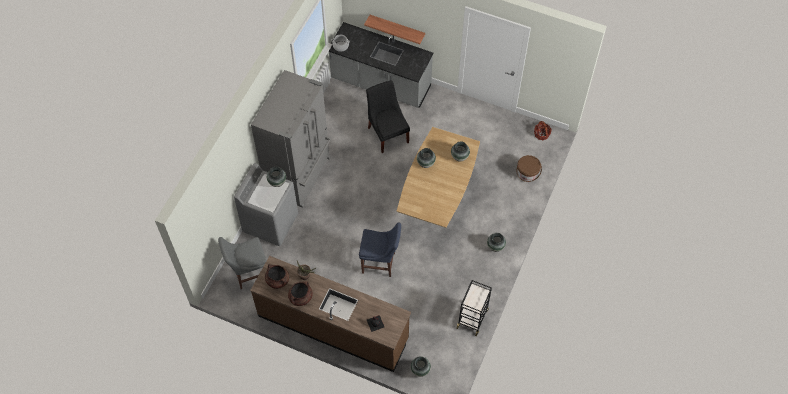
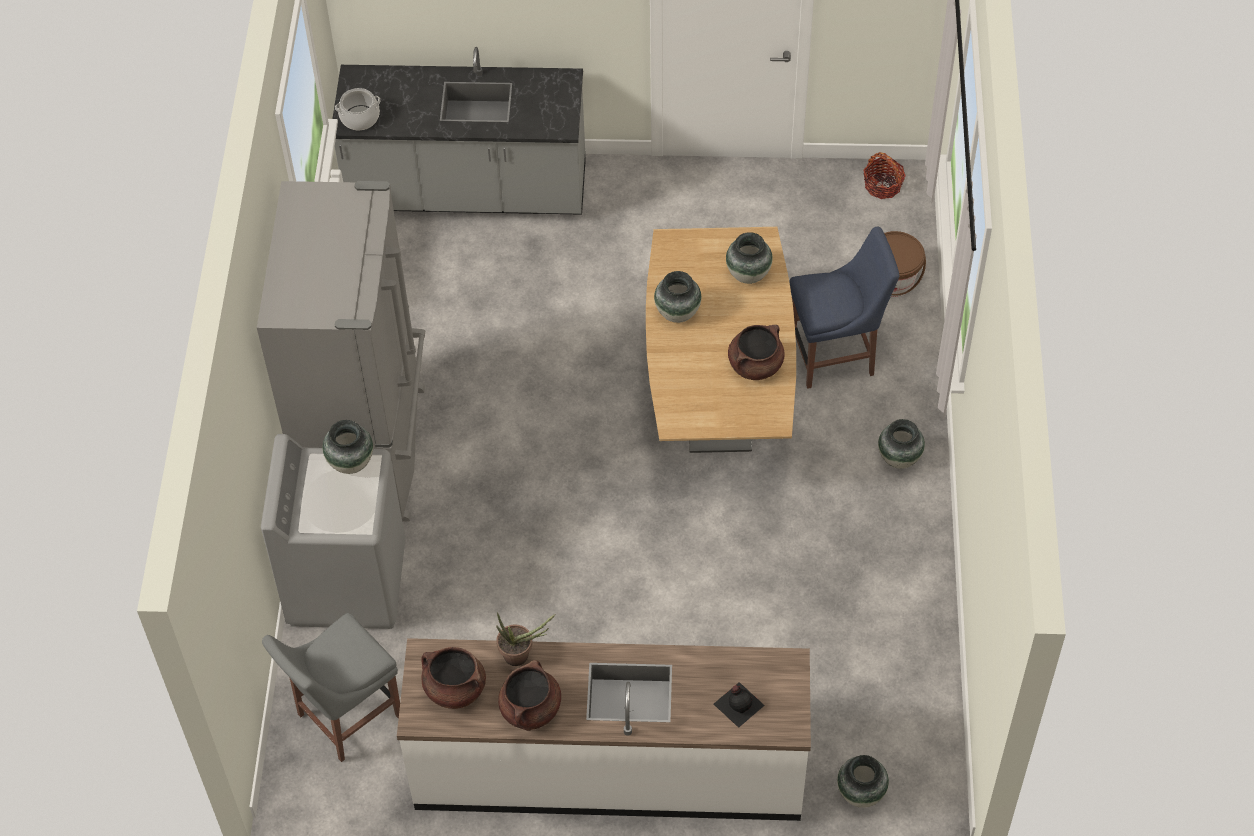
camera: 20 degrees left, 5 degrees down
brown counter [250,256,411,372] -> white counter [397,638,811,821]
blue chair [359,223,401,277] -> blue chair moved to [789,227,900,389]
shelf [364,15,425,44] -> none
black chair [366,80,410,153] -> none
black cart [456,280,492,336] -> none
none -> brown cooking pot [728,325,785,380]

